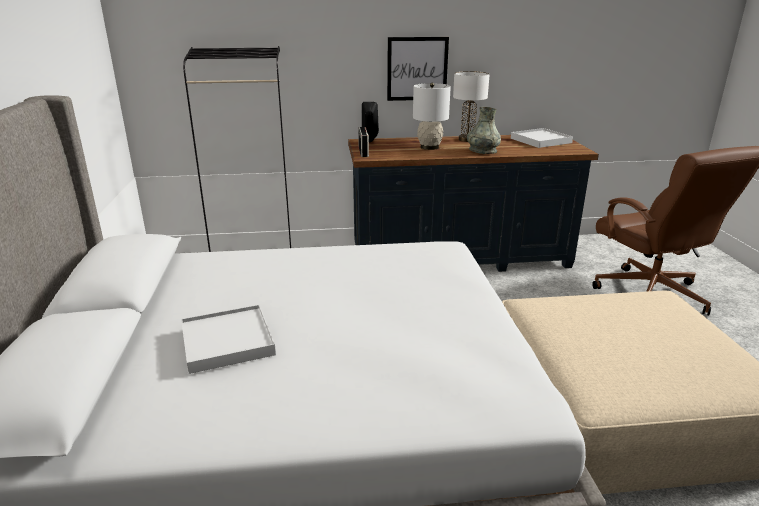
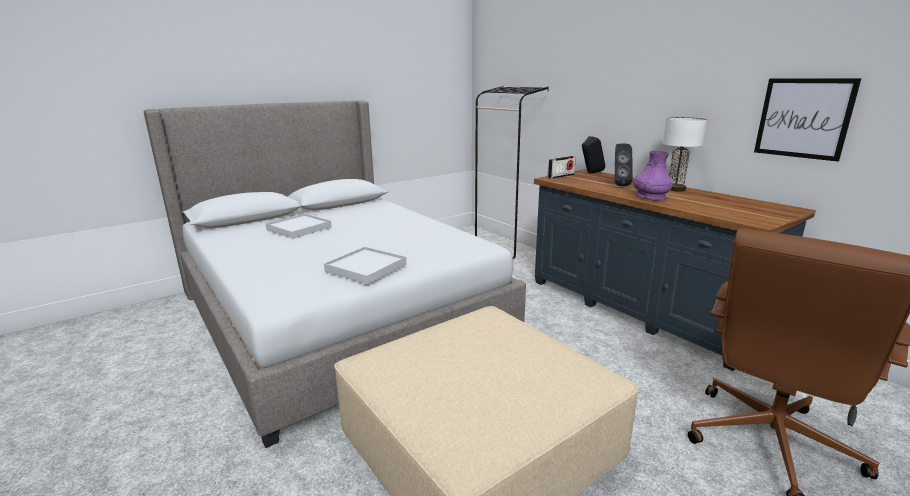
camera: 60 degrees right, 5 degrees down
picture [387,37,449,101] -> picture moved to [754,78,862,162]
white table lamp [413,83,451,150] -> black speaker [615,144,633,186]
grey vase [467,107,501,154] -> purple vase [633,151,673,201]
white tray [511,128,573,148] -> white tray moved to [324,247,406,285]

